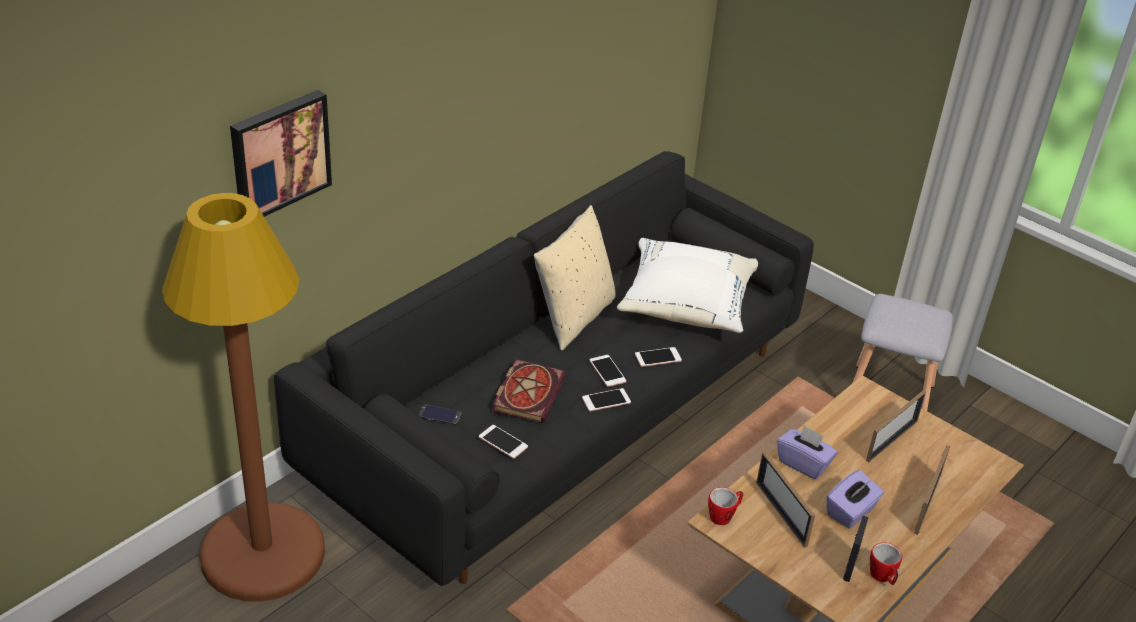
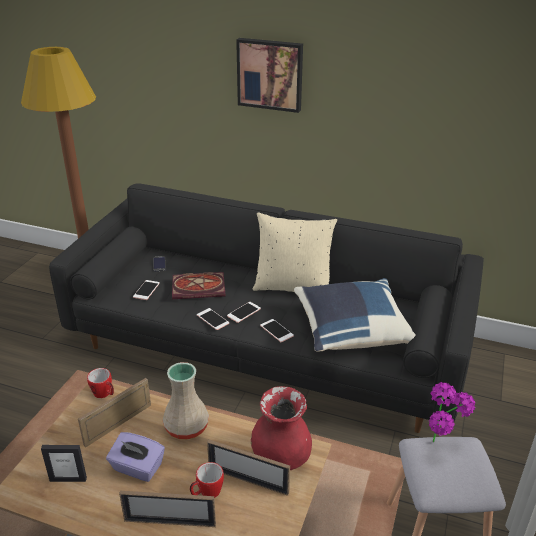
camera: 70 degrees right, 5 degrees down
picture [230,90,332,217] -> picture moved to [236,38,303,113]
white pillow [617,238,758,333] -> blue pillow [294,278,416,352]
purple tissue box [777,425,838,479] -> beige vase [162,362,209,439]
mug [870,542,902,585] -> mug moved to [190,462,224,498]
none -> red vase [251,386,312,470]
none -> potted plant [429,382,475,442]

